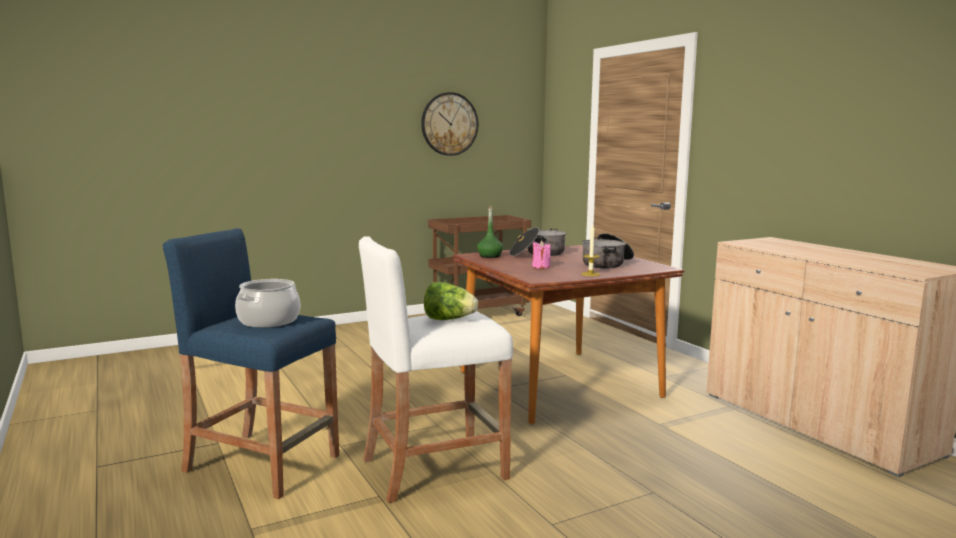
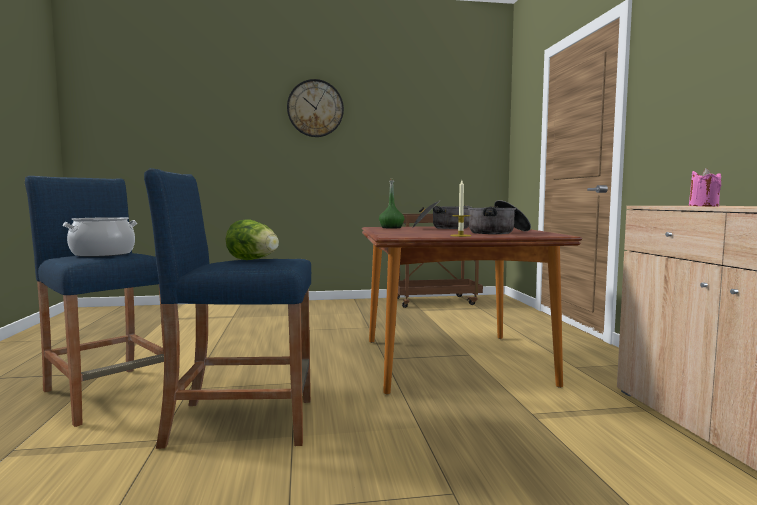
camera: 20 degrees right, 5 degrees down
white stool [359,237,513,503] -> blue stool [144,168,311,449]
wall clock [421,92,478,156] -> wall clock moved to [287,79,344,137]
pink candle [532,240,551,269] -> pink candle moved to [689,168,721,206]

